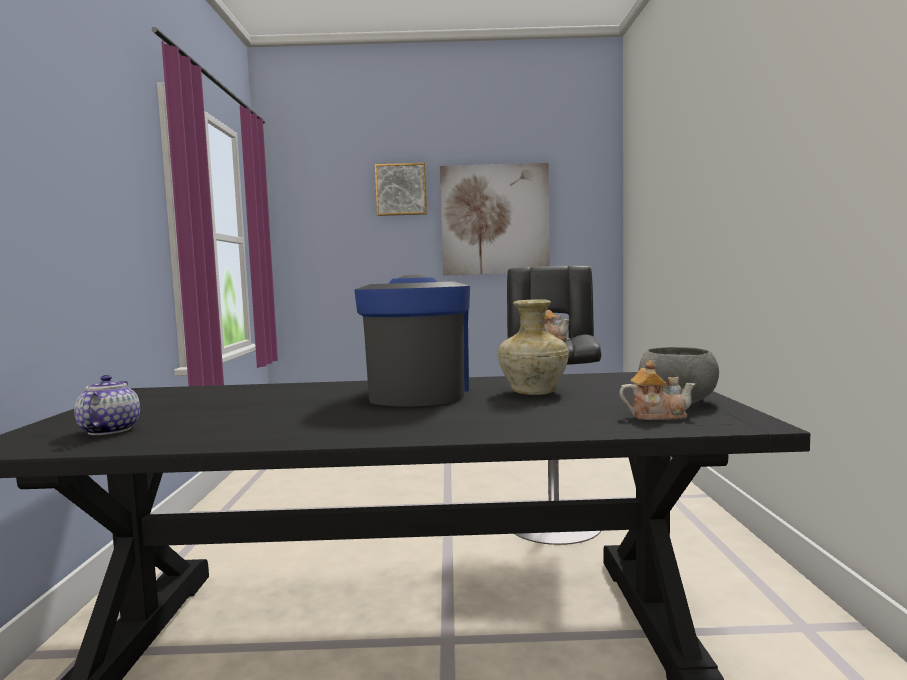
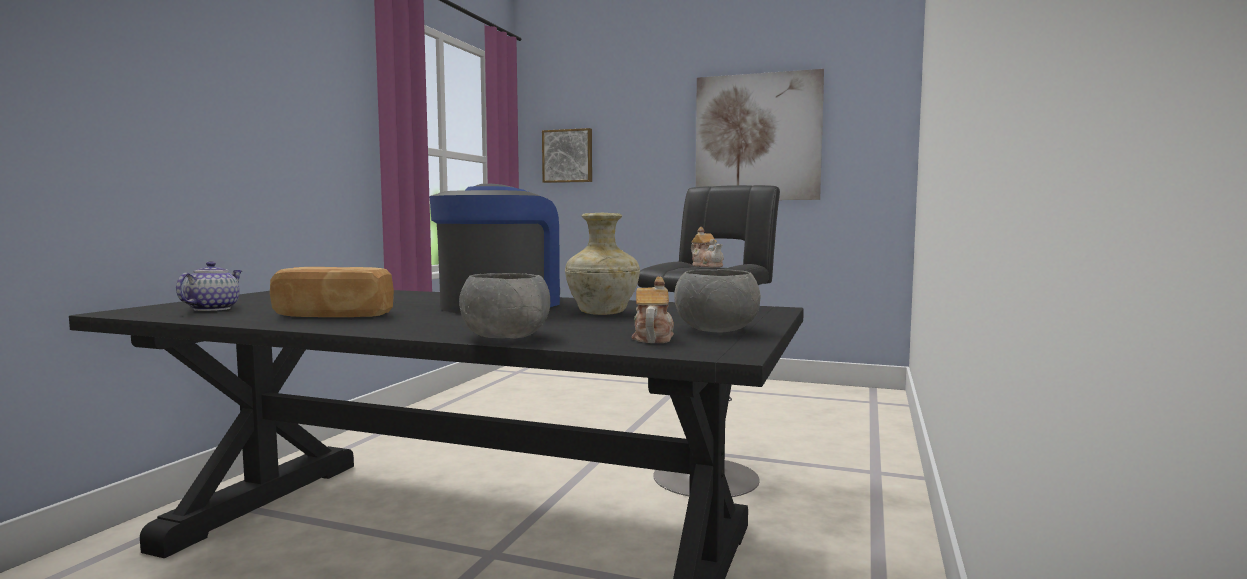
camera: 20 degrees right, 0 degrees up
picture [375,163,427,216] -> picture moved to [542,128,592,183]
teapot [619,360,696,420] -> teapot turned 105 degrees counterclockwise [631,277,674,343]
none -> bread [270,267,394,317]
none -> grey bowl [459,273,550,338]

